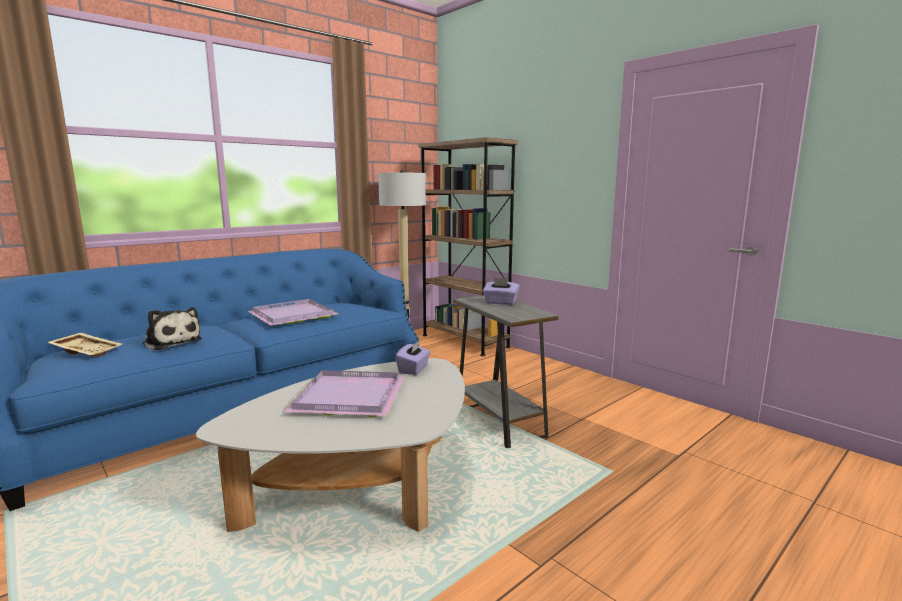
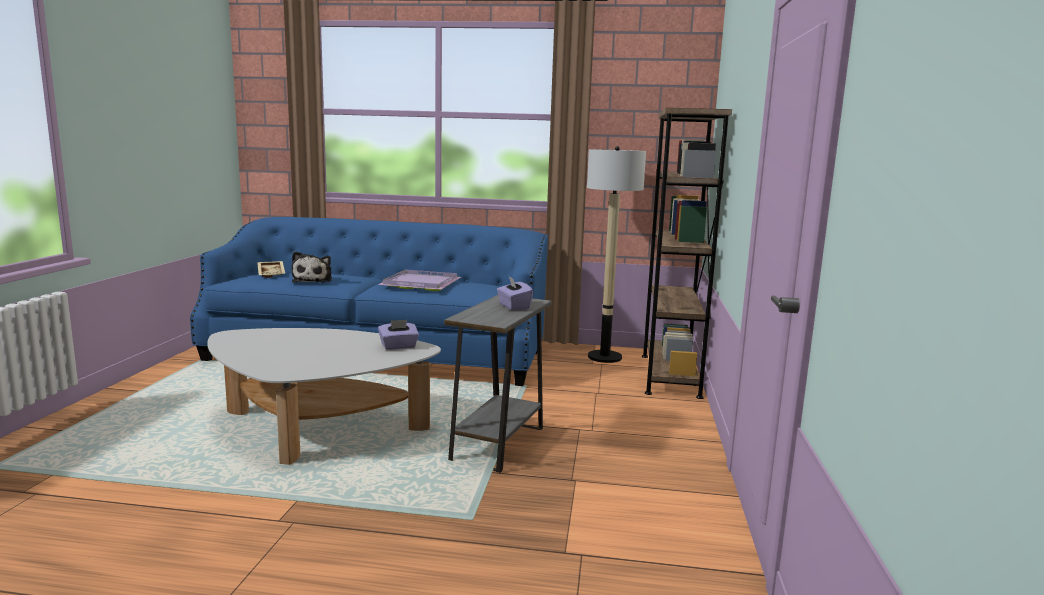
camera: 50 degrees right, 0 degrees up
purple tray [284,370,405,417] -> none

